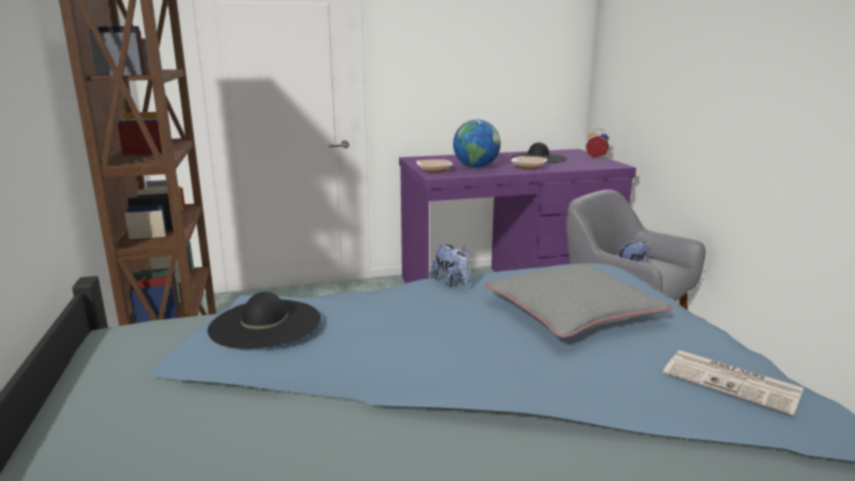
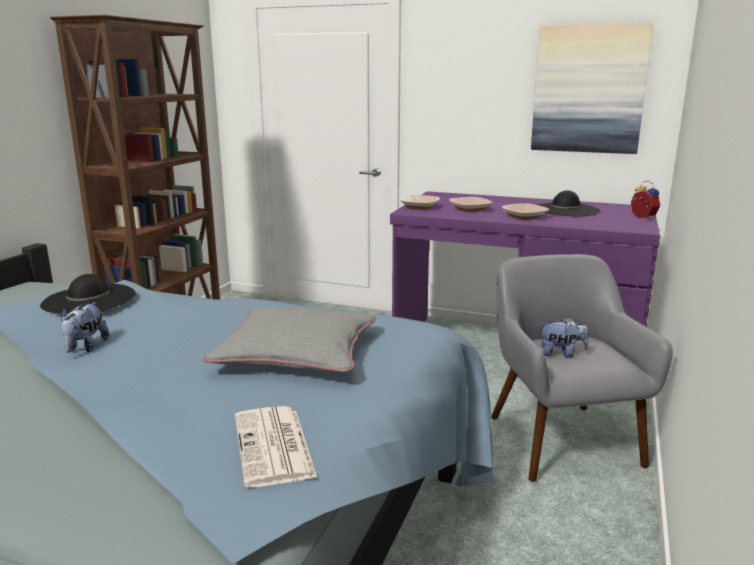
camera: 35 degrees right, 0 degrees up
plush toy [432,244,470,287] -> plush toy moved to [60,302,109,353]
globe [453,119,501,168] -> bowl [449,197,493,212]
none -> picture [531,22,654,154]

